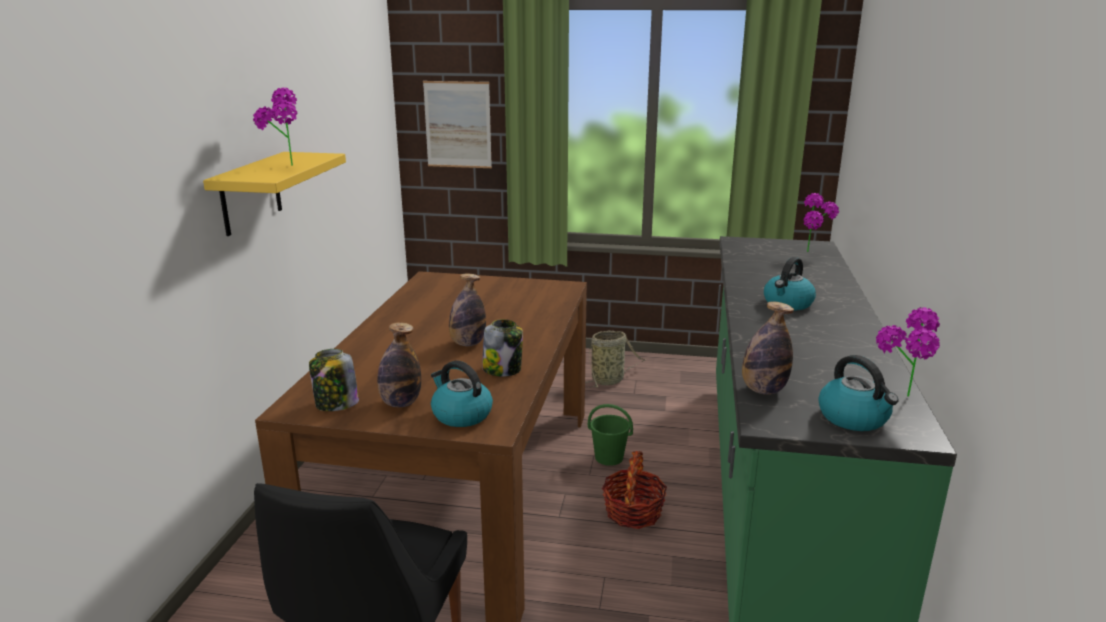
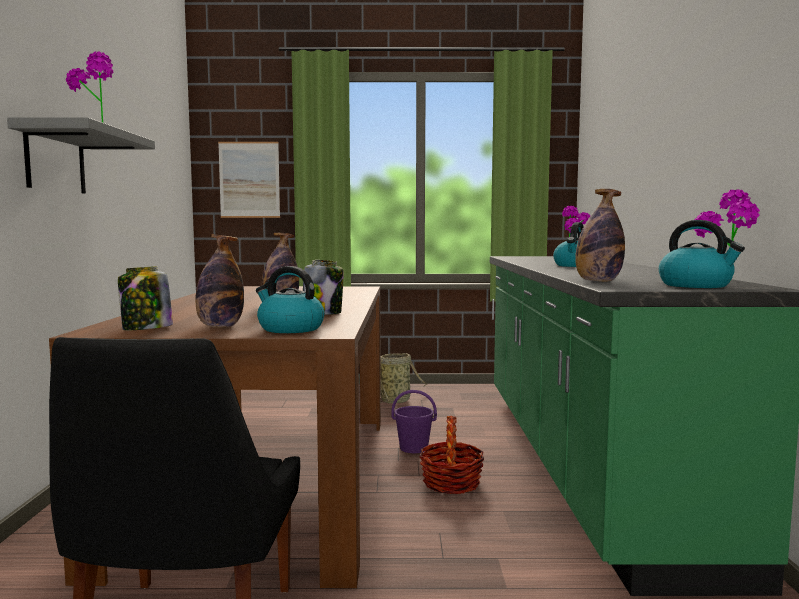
camera: 10 degrees left, 15 degrees down
yellow shelf [203,152,346,236] -> grey shelf [7,117,155,194]
green bucket [588,404,633,466] -> purple bucket [391,390,437,453]

